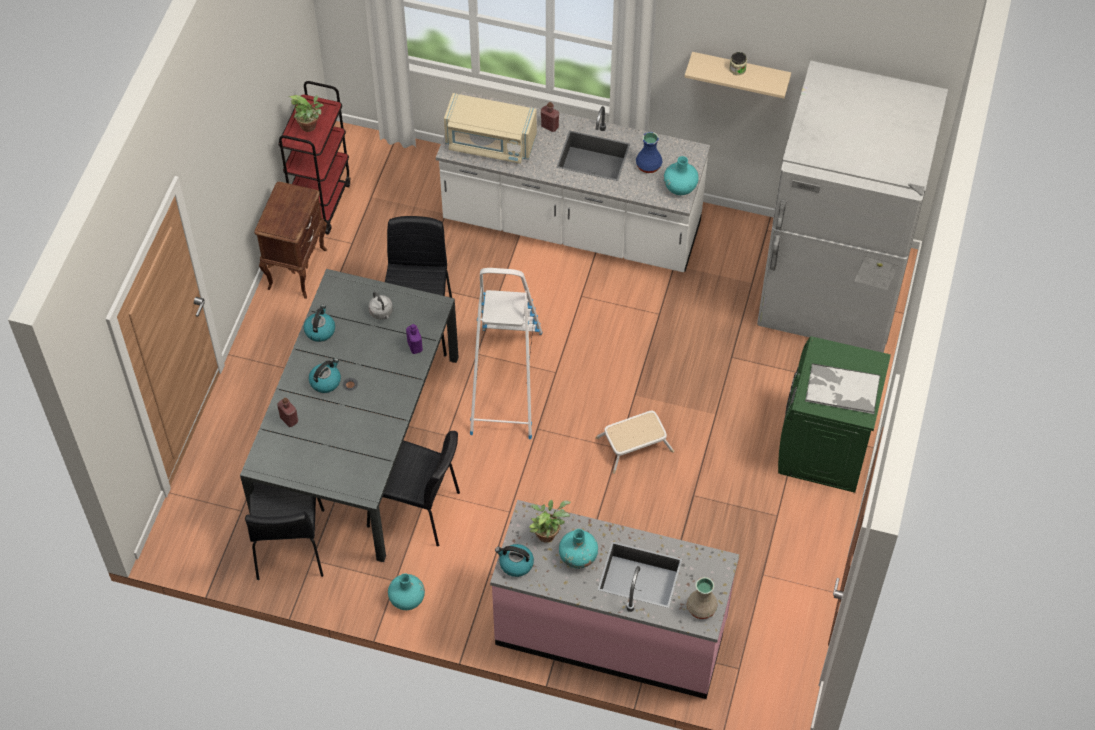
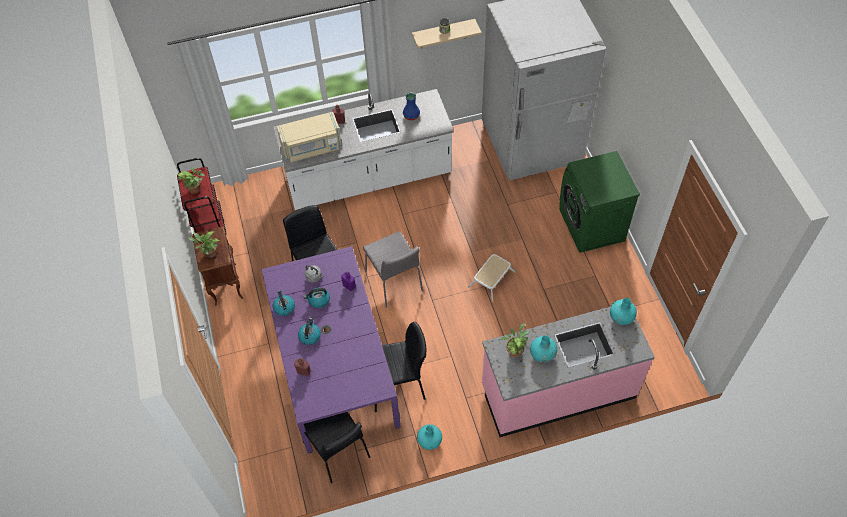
camera: 30 degrees left, 0 degrees up
grey dining table [240,269,459,562] -> purple dining table [261,246,400,453]
white step ladder [470,268,542,439] -> grey chair [363,231,423,308]
kettle [495,544,534,577] -> kettle moved to [304,287,330,308]
turquoise vase [664,156,699,195] -> turquoise vase moved to [610,298,637,325]
beige vase [687,577,718,619] -> none
tray [805,363,881,414] -> none
none -> potted plant [188,231,219,258]

